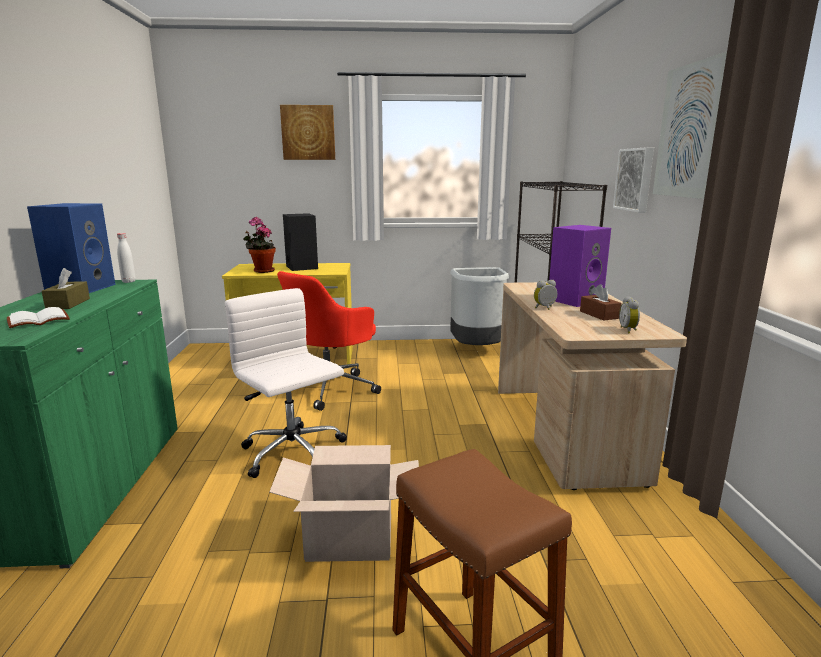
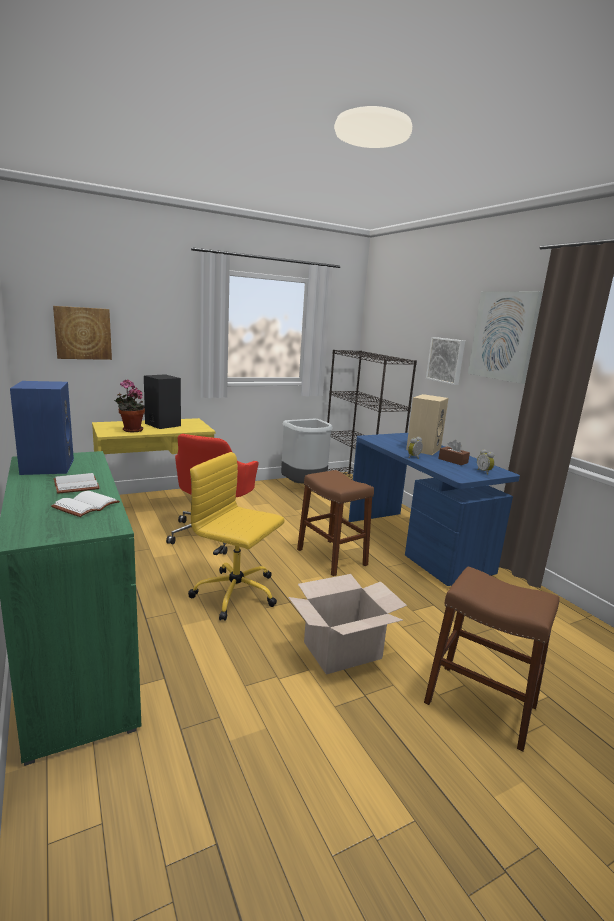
camera: 25 degrees left, 0 degrees up
brown tissue box [42,268,90,309] -> white book [54,473,100,494]
white bottle [117,233,136,283] -> none
white office chair [225,288,347,478] -> yellow office chair [188,452,285,621]
picture [280,105,335,160] -> picture moved to [53,306,112,360]
beige desk [498,282,687,490] -> blue desk [349,433,520,586]
purple speaker [549,225,611,307] -> beige speaker [406,394,449,455]
none -> brown stool [297,470,374,576]

